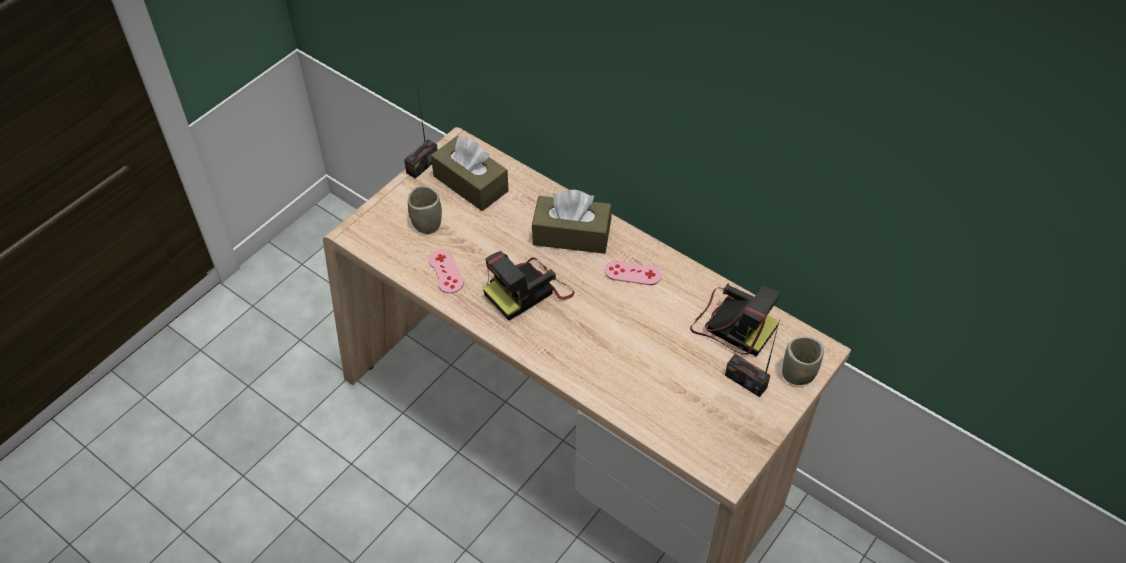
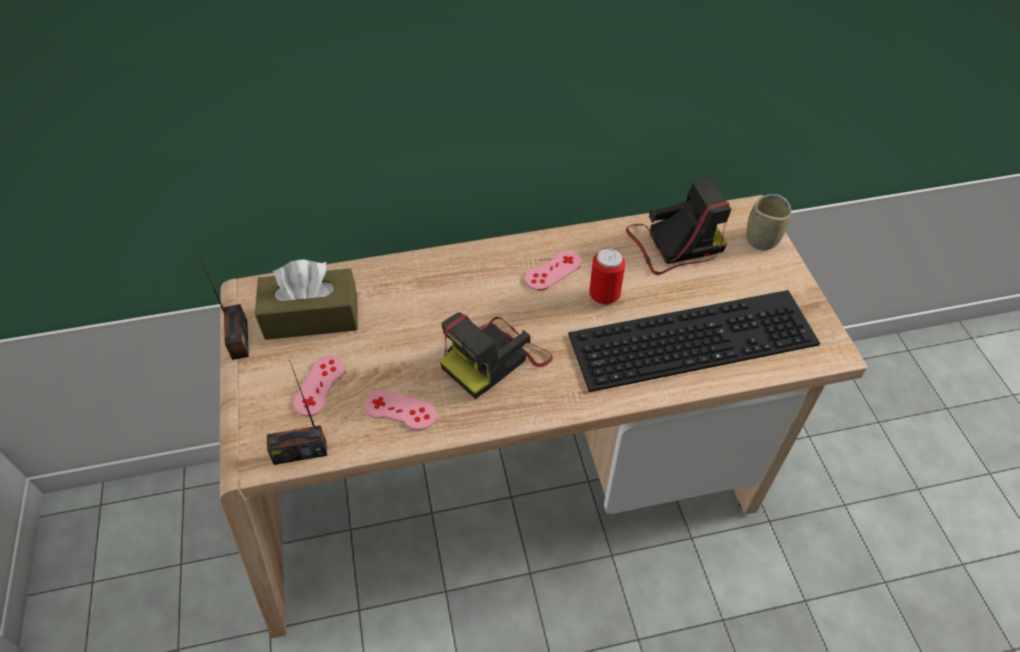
camera: 50 degrees left, 0 degrees up
cup [408,186,442,234] -> pink game controller [293,355,344,416]
camera [483,251,575,321] -> camera turned 45 degrees clockwise [439,312,553,399]
brown tissue box [532,190,612,254] -> none
radio [725,319,780,397] -> radio moved to [267,359,327,465]
none -> keyboard [568,290,820,392]
none -> can [589,247,626,306]

